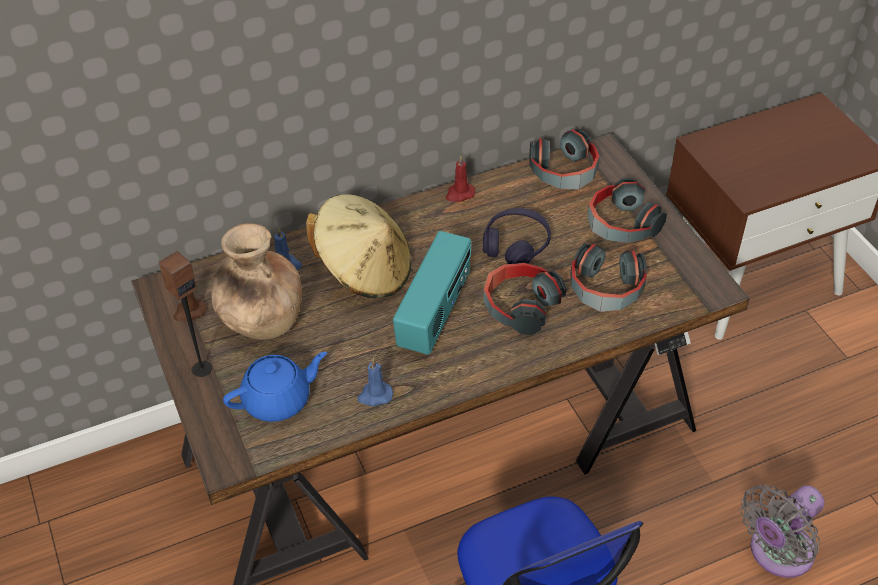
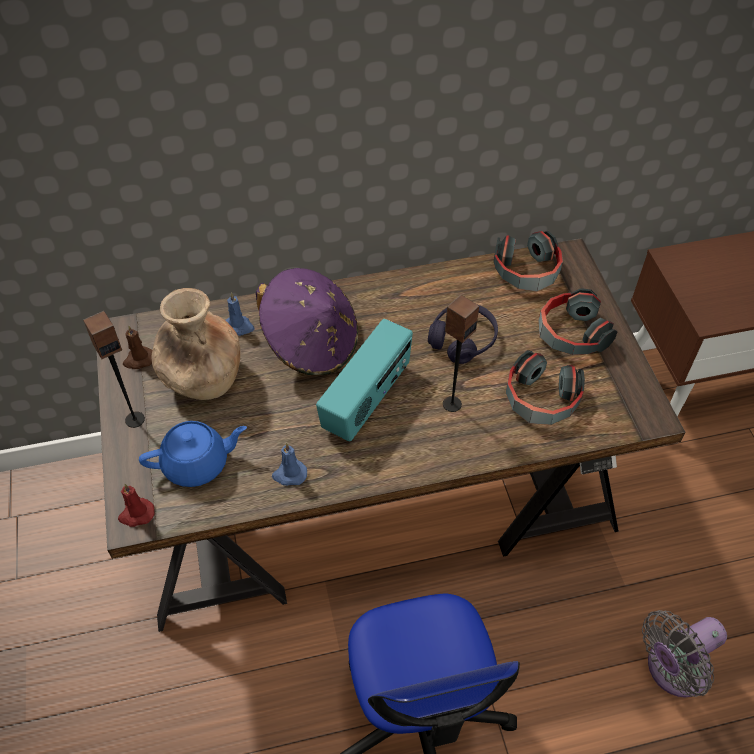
camera: 10 degrees right, 5 degrees up
beige hat [306,194,411,298] -> purple hat [256,268,358,376]
red candle [446,156,475,202] -> red candle moved to [118,484,155,527]
headphones [483,263,567,335] -> speaker [443,295,479,412]

